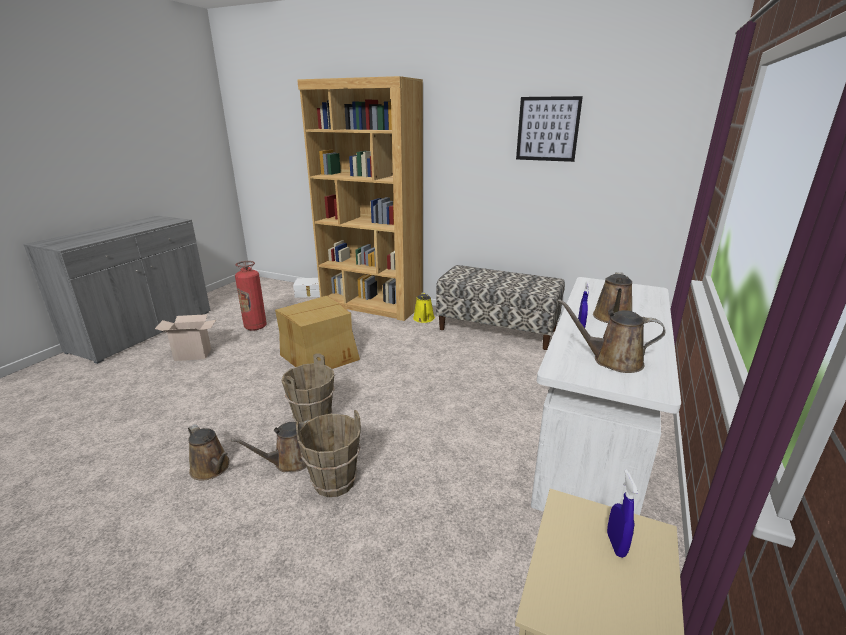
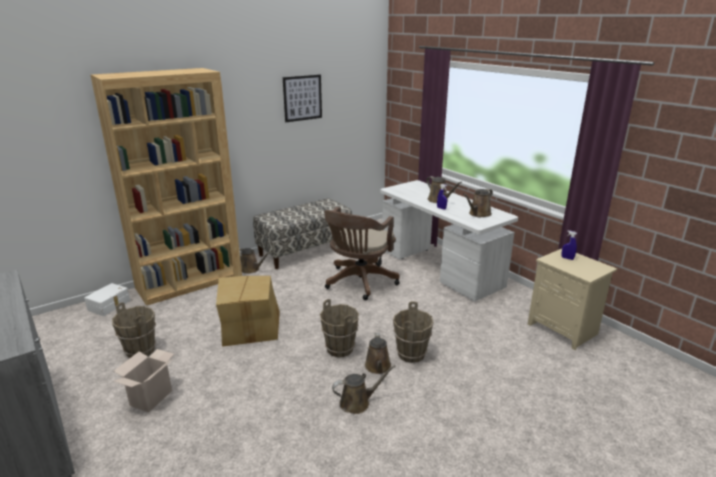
camera: 60 degrees left, 0 degrees up
fire extinguisher [235,261,267,330] -> brown bucket [112,302,156,358]
yellow watering can [413,292,435,323] -> brown watering can [239,248,270,274]
none -> brown office chair [324,207,399,300]

